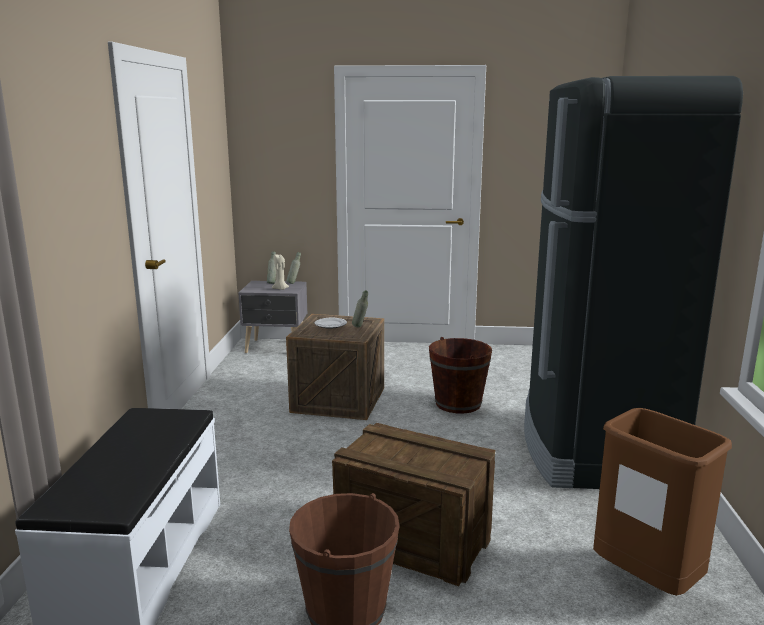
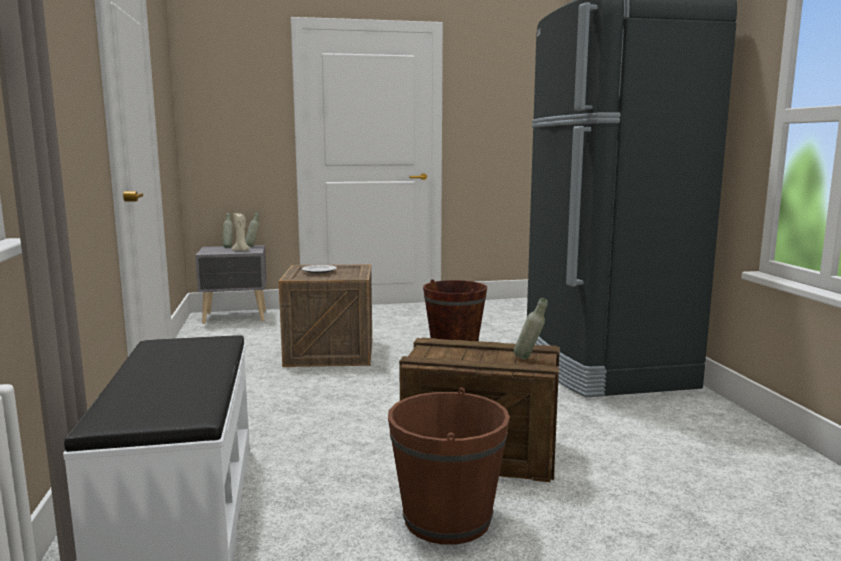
camera: 15 degrees left, 5 degrees down
grey bottle [352,290,368,327] -> grey bottle moved to [514,298,548,360]
brown trash can [593,408,732,596] -> none

